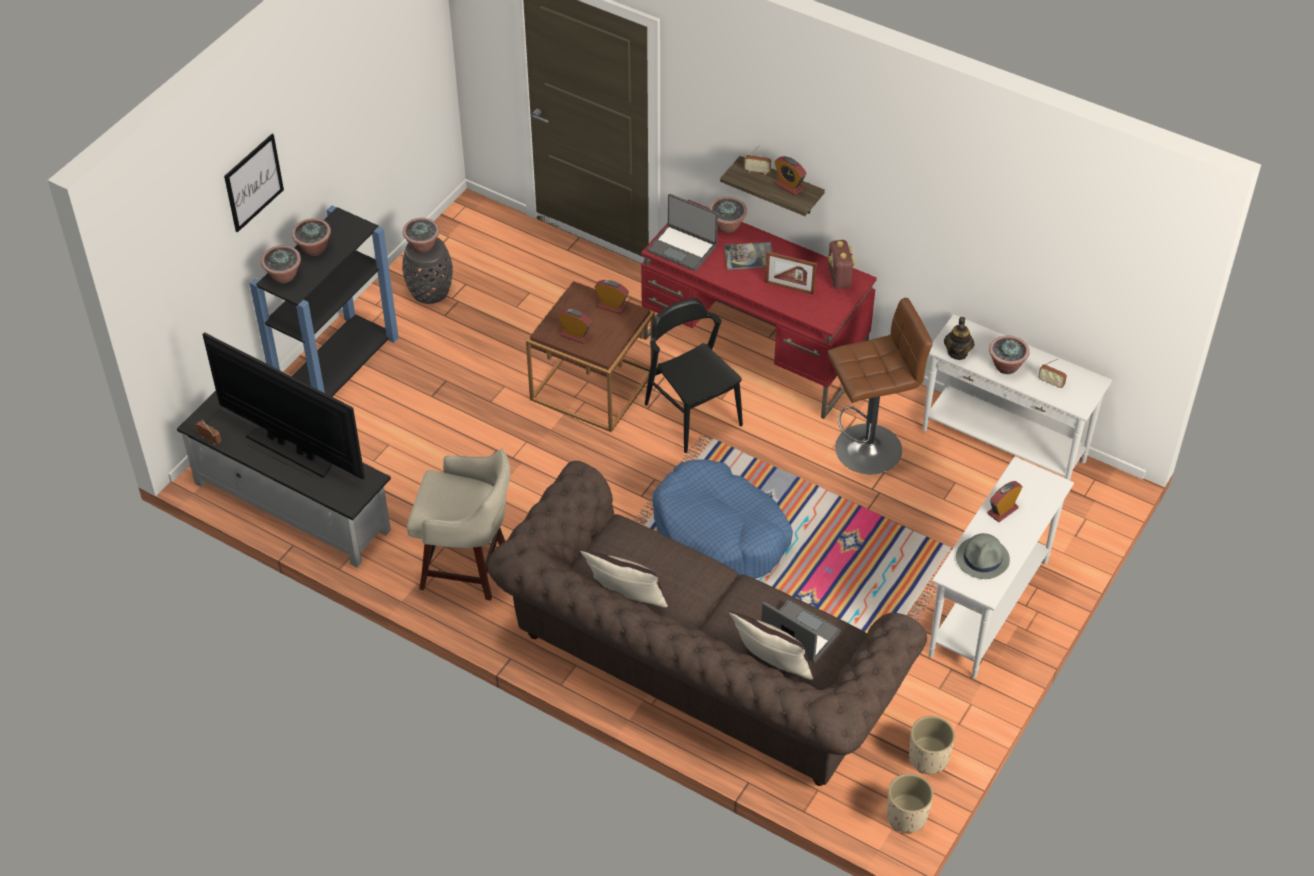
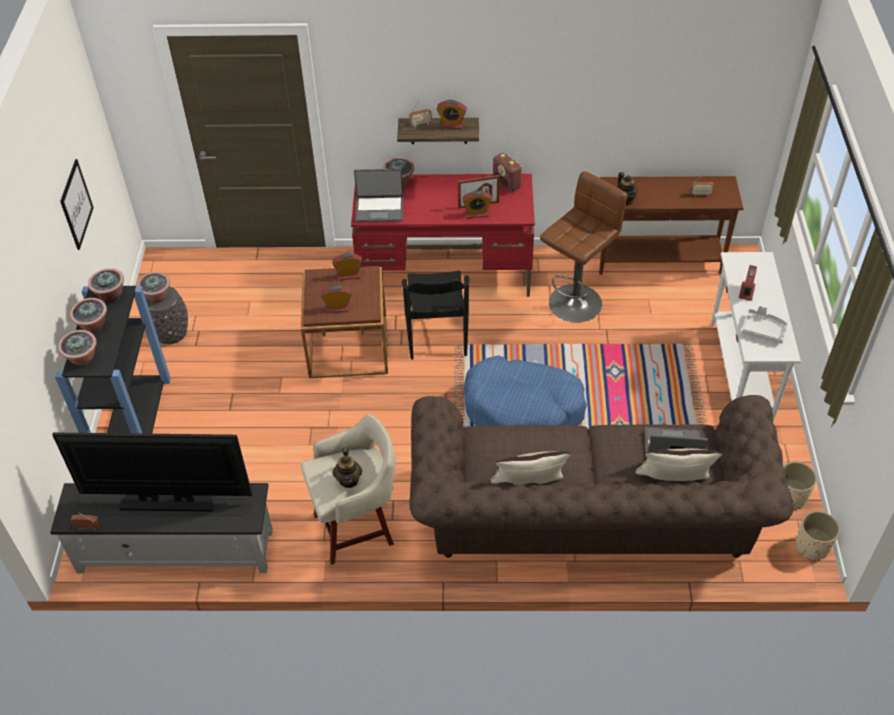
camera: 30 degrees left, 0 degrees up
picture [224,134,284,232] -> picture moved to [60,159,94,250]
black chair [645,298,743,453] -> black chair turned 120 degrees counterclockwise [402,271,470,360]
book [724,242,772,270] -> none
white console table [923,314,1112,480] -> brown console table [599,176,743,275]
grey hat [956,533,1010,579] -> grey tray [742,305,788,344]
potted plant [989,336,1030,374] -> potted plant moved to [88,268,124,303]
none -> teapot [332,447,362,488]
none -> alarm clock [462,191,492,218]

